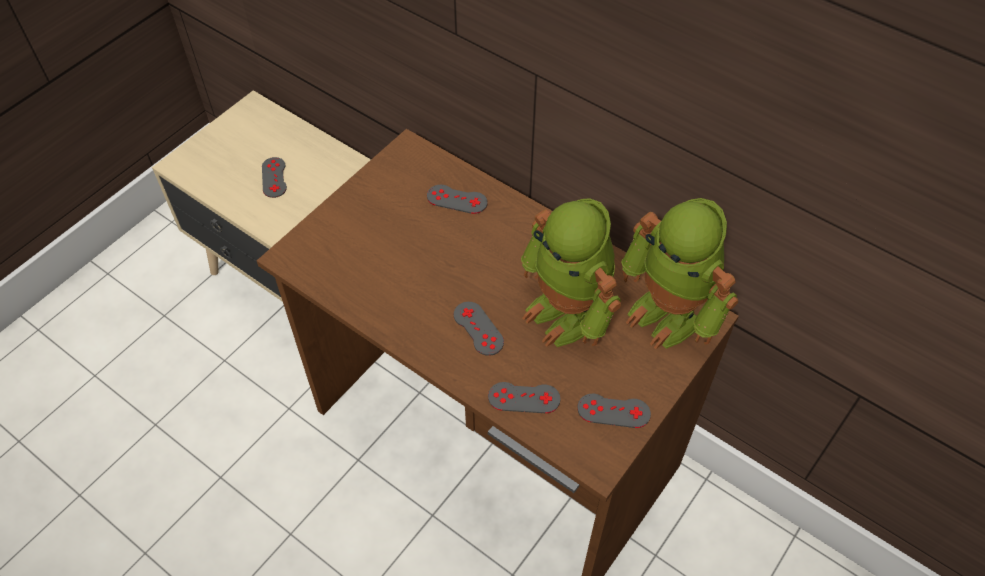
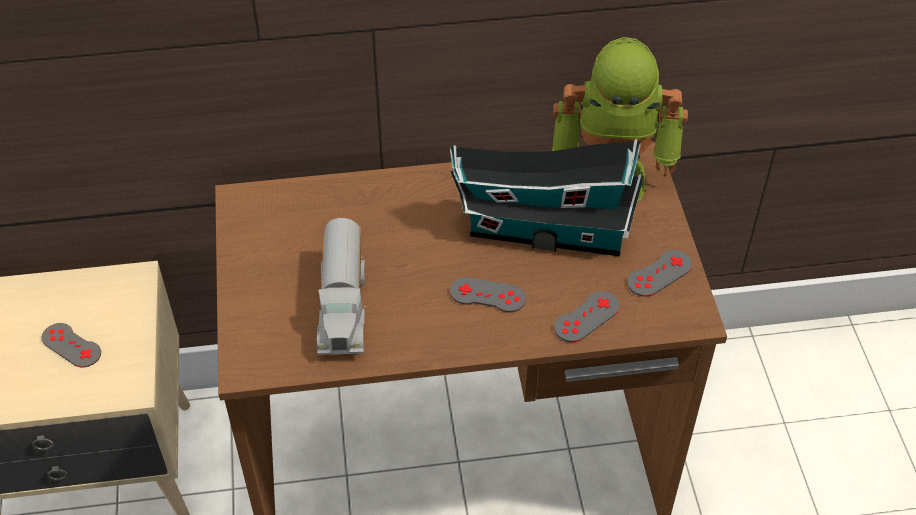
camera: 45 degrees left, 5 degrees down
grey game controller [427,185,488,214] -> none
toy robot [521,198,621,347] -> toy house [450,139,644,256]
none -> toy truck [317,218,366,355]

